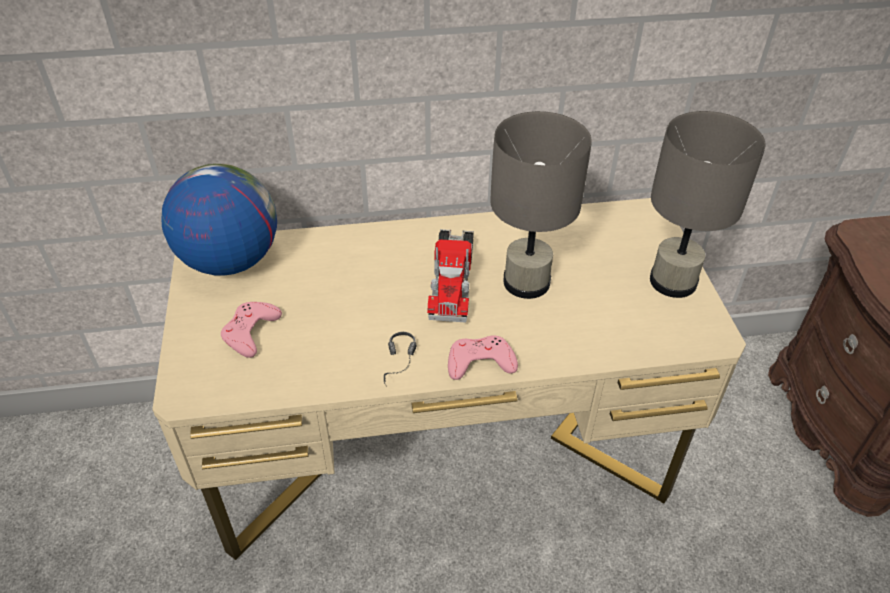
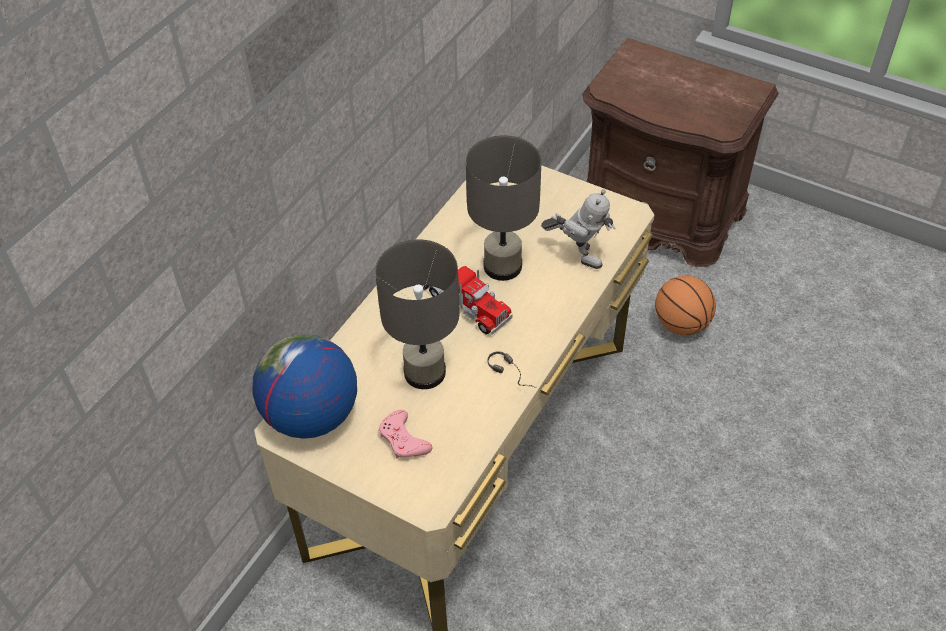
camera: 50 degrees left, 5 degrees up
pink game controller [448,335,518,380] -> none
grey table lamp [650,111,766,298] -> grey table lamp moved to [375,239,460,389]
none -> toy robot [541,189,616,269]
none -> basketball [655,276,716,335]

